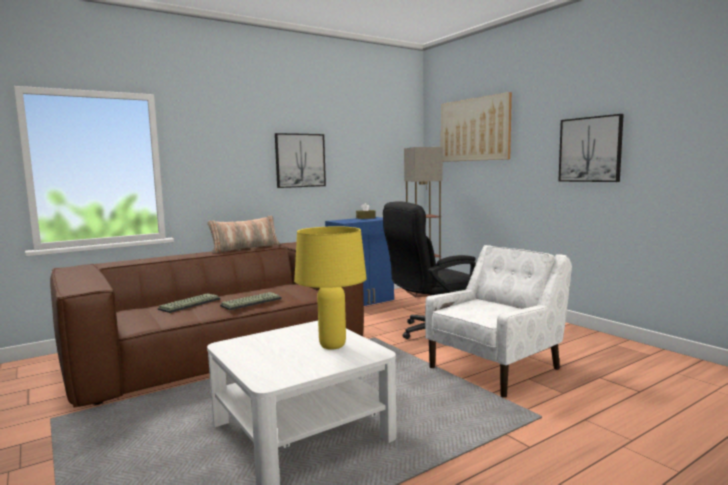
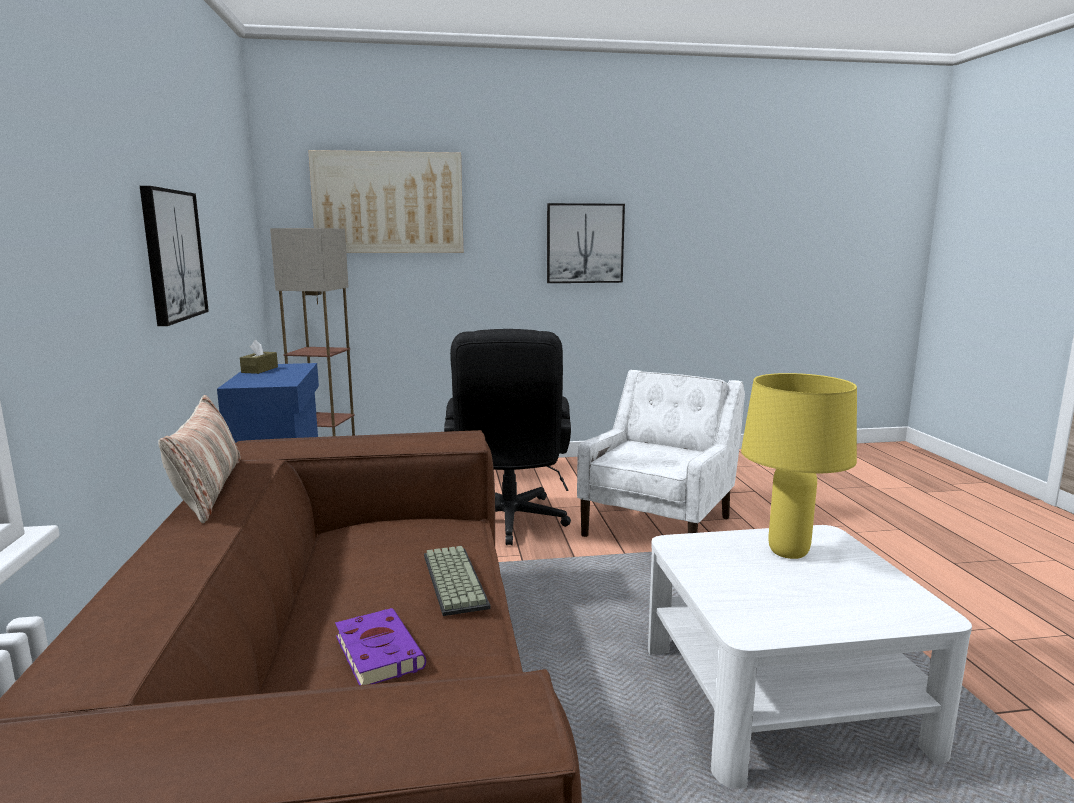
camera: 65 degrees left, 5 degrees up
keyboard [158,293,221,313] -> purple book [335,608,426,685]
white armchair [425,245,572,398] -> white armchair turned 45 degrees clockwise [577,370,745,537]

